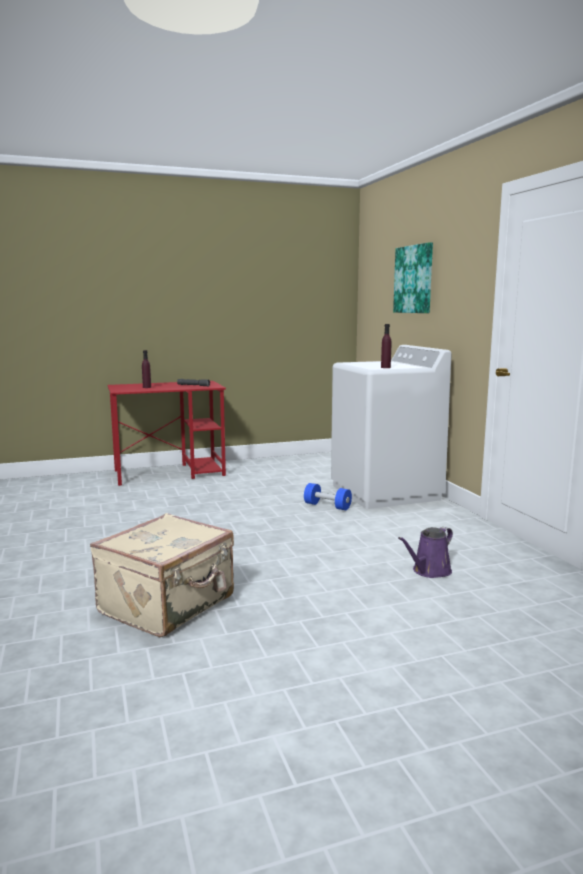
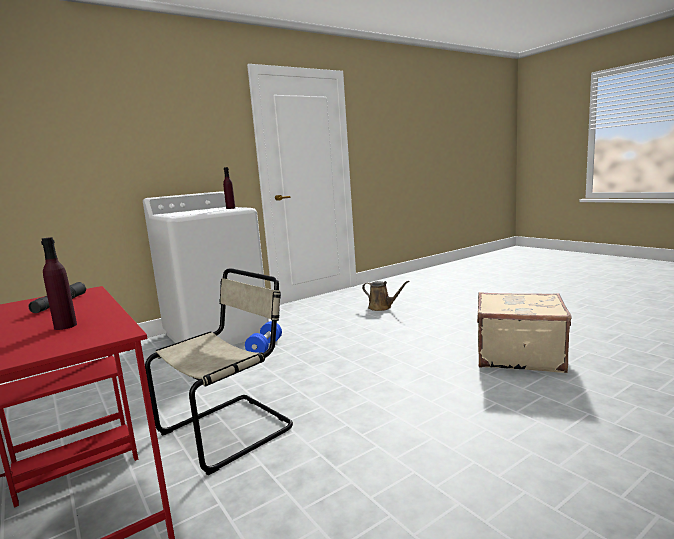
camera: 105 degrees left, 0 degrees up
picture [393,242,433,313] -> none
purple watering can [398,527,453,578] -> brown watering can [362,281,410,311]
none -> beige chair [145,268,293,475]

